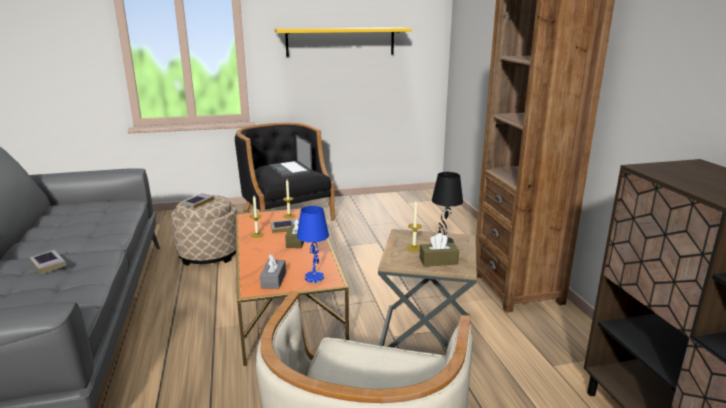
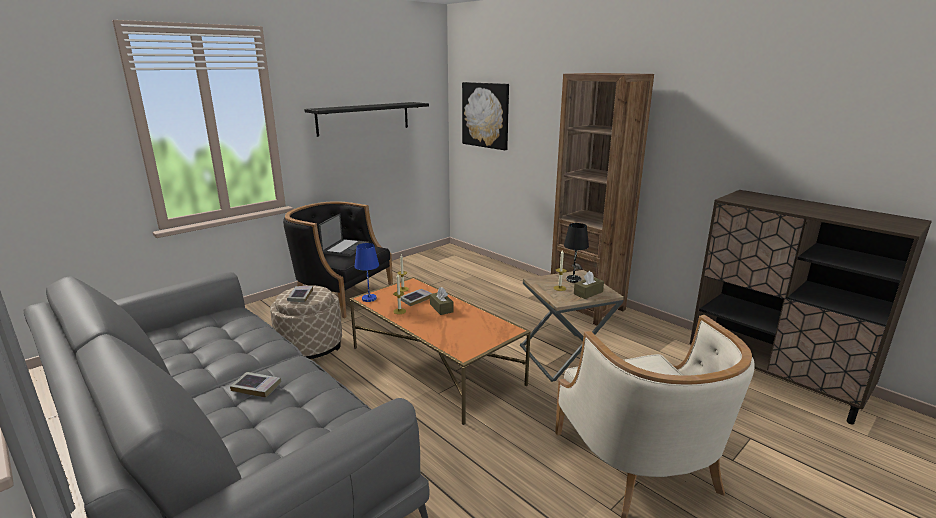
camera: 30 degrees left, 0 degrees up
grey tissue box [260,254,286,289] -> none
laptop [269,135,312,177] -> laptop turned 105 degrees counterclockwise [319,214,369,256]
yellow shelf [275,27,411,57] -> black shelf [304,102,429,137]
blue table lamp [297,206,329,283] -> blue table lamp moved to [354,243,379,302]
none -> picture [462,82,509,150]

